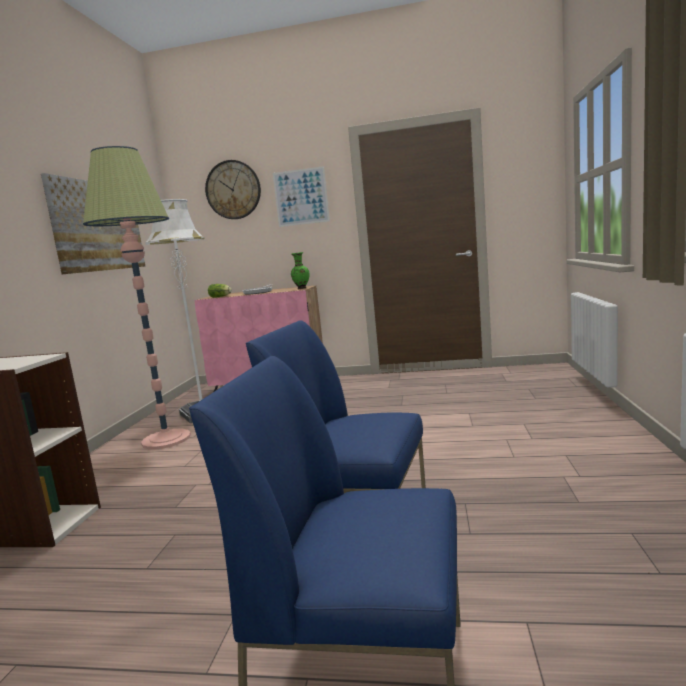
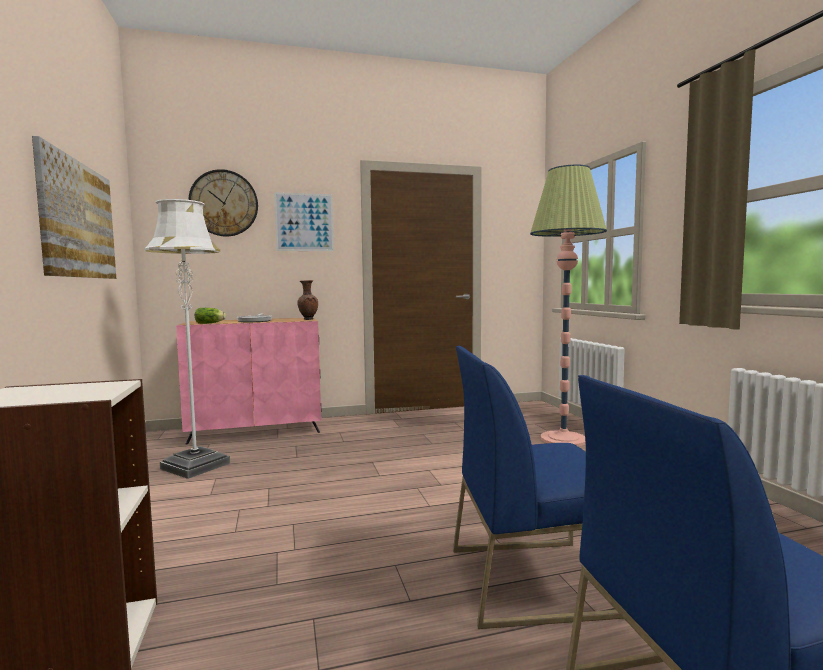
camera: 25 degrees left, 5 degrees down
floor lamp [83,146,191,449] -> floor lamp moved to [530,165,607,446]
green vase [291,252,309,289] -> brown vase [297,280,318,320]

